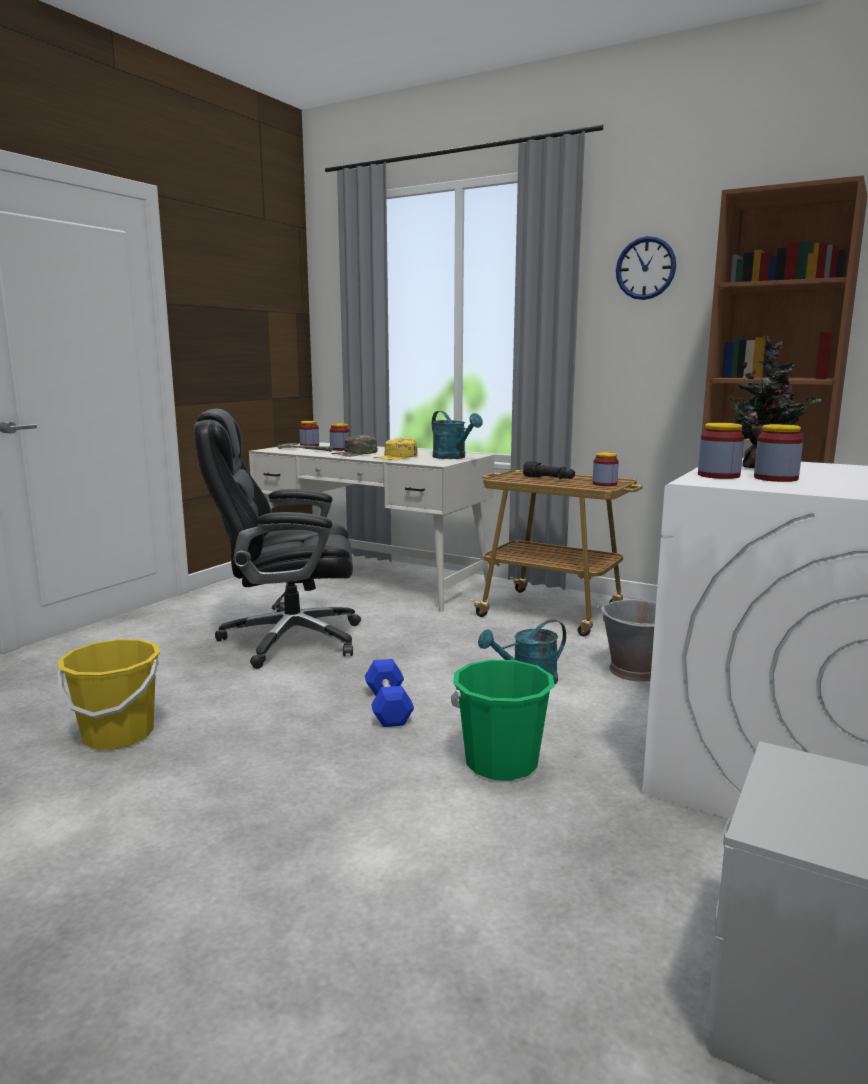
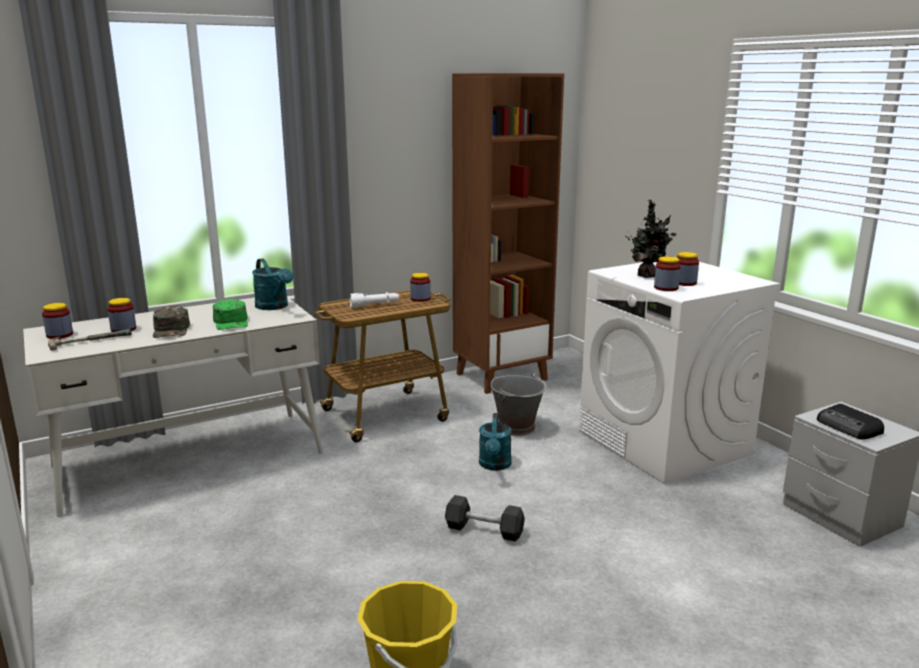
camera: 60 degrees left, 5 degrees up
black office chair [194,409,361,669] -> none
blue dumbbell [365,659,414,727] -> grey dumbbell [445,495,525,542]
yellow cap [374,438,418,461] -> green cap [213,298,248,330]
turquoise watering can [432,411,483,459] -> turquoise watering can turned 60 degrees clockwise [252,259,293,310]
green bucket [451,660,555,781] -> none
black flashlight [523,461,575,479] -> white flashlight [349,292,399,308]
wall clock [616,236,676,300] -> none
none -> radio [817,404,884,440]

